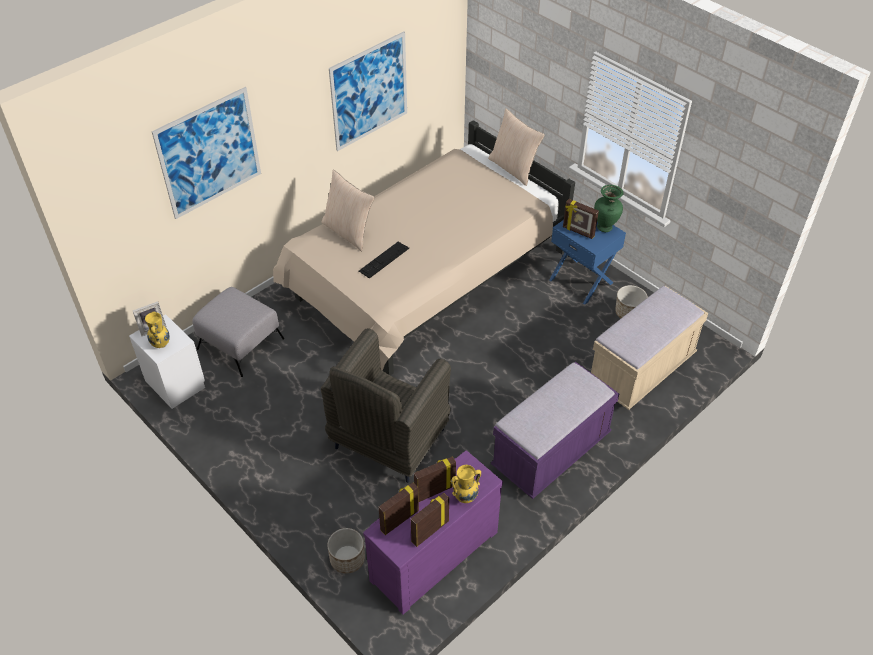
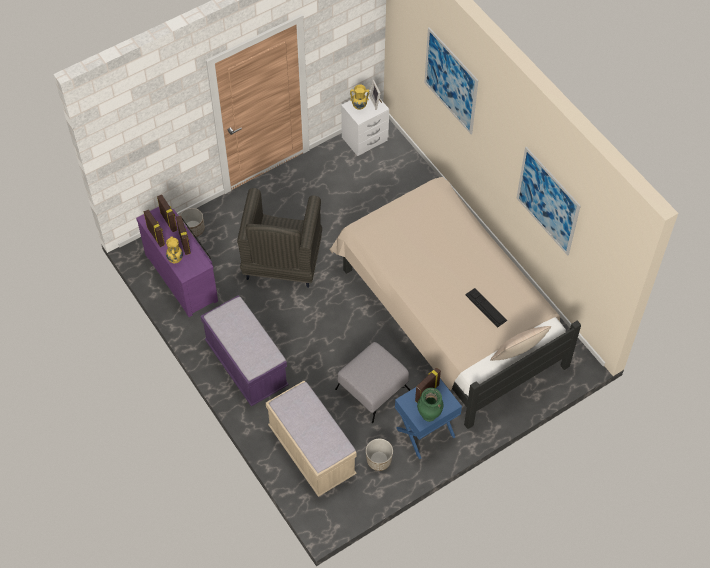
camera: 100 degrees right, 10 degrees up
grey ottoman [192,287,285,377] -> grey ottoman moved to [335,342,410,423]
beige pillow [321,170,375,251] -> none
grey armchair [321,328,451,483] -> grey armchair turned 120 degrees counterclockwise [237,188,322,288]
keyboard [359,242,409,279] -> keyboard moved to [465,288,507,328]

